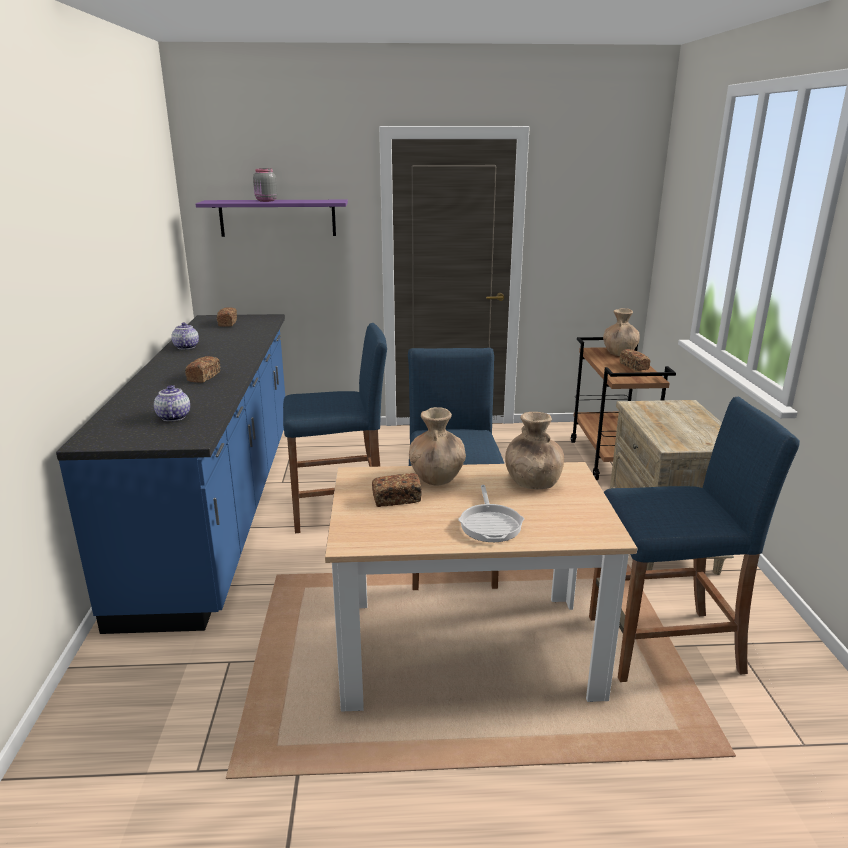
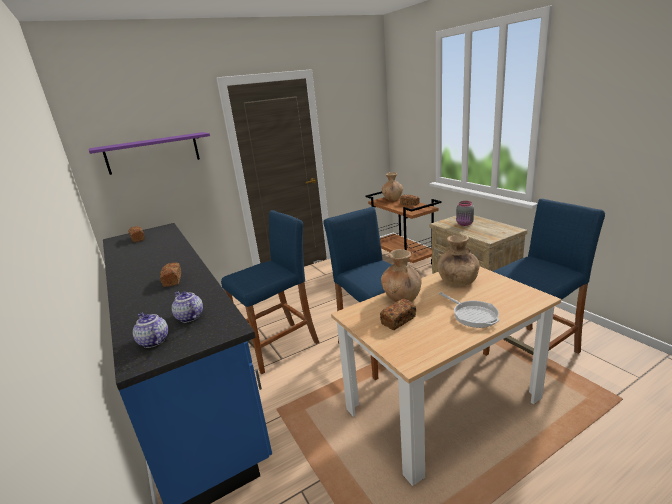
camera: 25 degrees left, 0 degrees up
teapot [171,322,199,349] -> teapot moved to [133,313,168,348]
grey jar [253,168,277,202] -> grey jar moved to [456,201,474,226]

